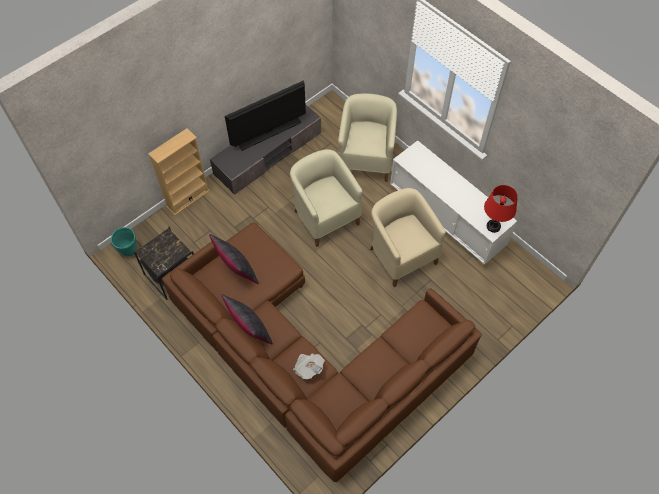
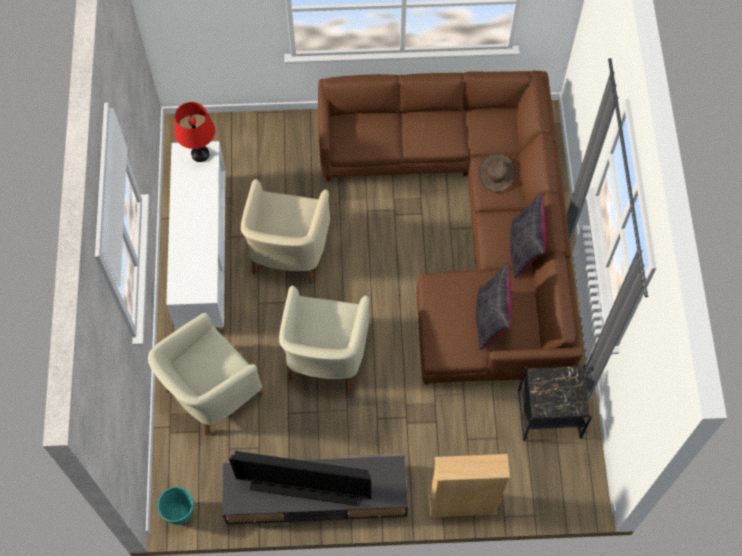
camera: 140 degrees left, 5 degrees up
turquoise planter [111,227,137,256] -> turquoise planter moved to [157,487,194,525]
newspaper [293,353,325,379] -> brown hat [479,154,516,193]

